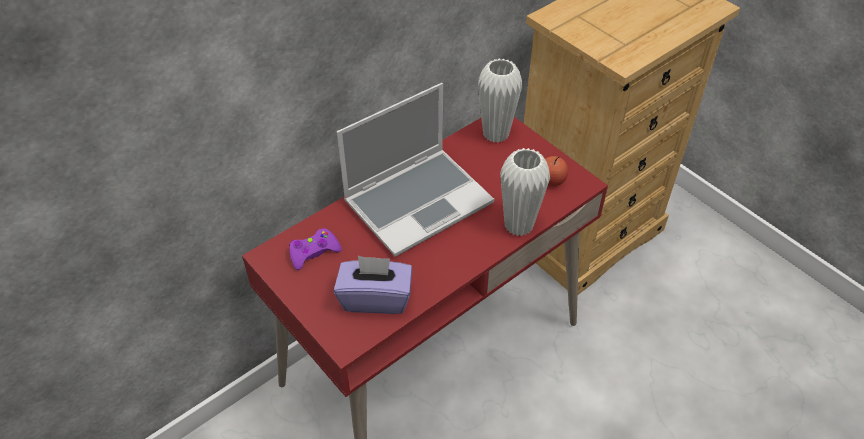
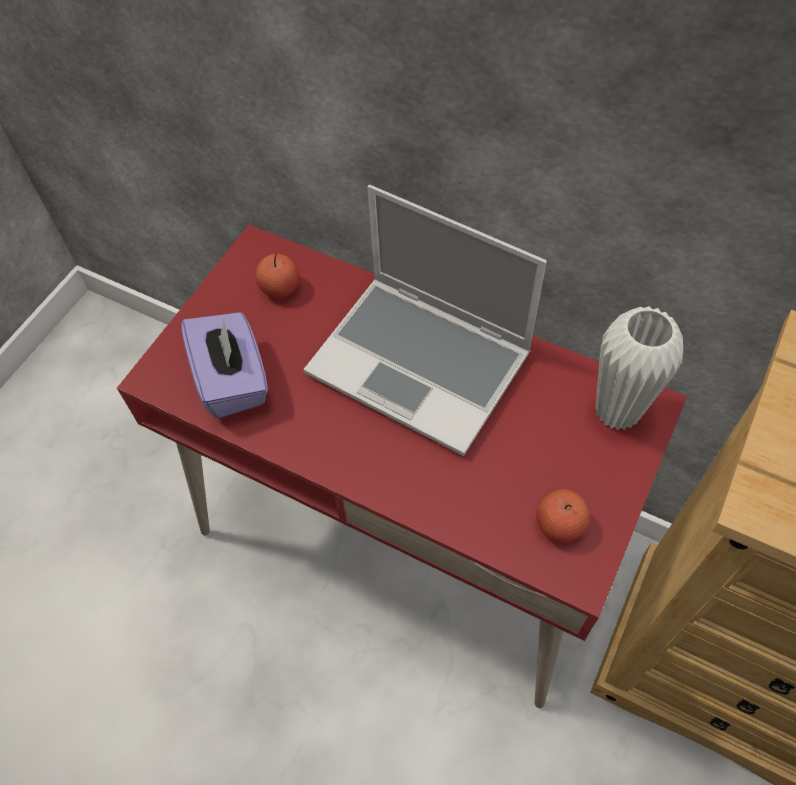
camera: 70 degrees right, 10 degrees up
purple game controller [289,228,342,270] -> apple [255,253,300,298]
white vase [500,148,550,236] -> none

